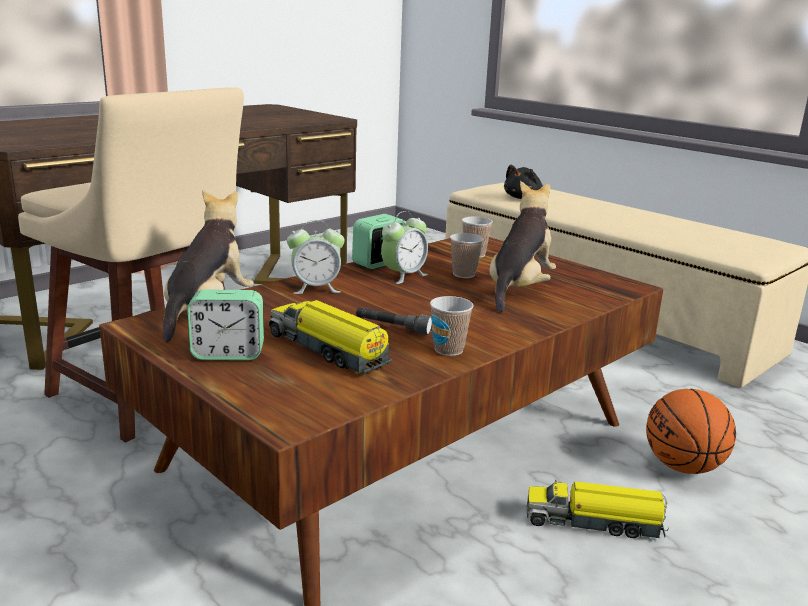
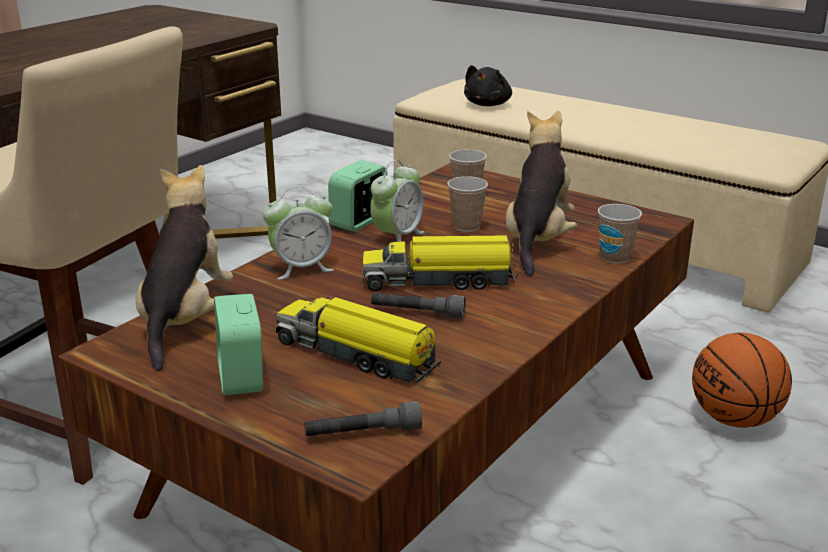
camera: 10 degrees left, 5 degrees up
alarm clock [187,290,264,360] -> alarm clock turned 90 degrees clockwise [214,294,263,395]
cup [430,296,474,356] -> cup moved to [598,204,642,264]
toy truck [527,481,669,538] -> toy truck moved to [363,235,518,291]
none -> grey flashlight [304,401,422,436]

